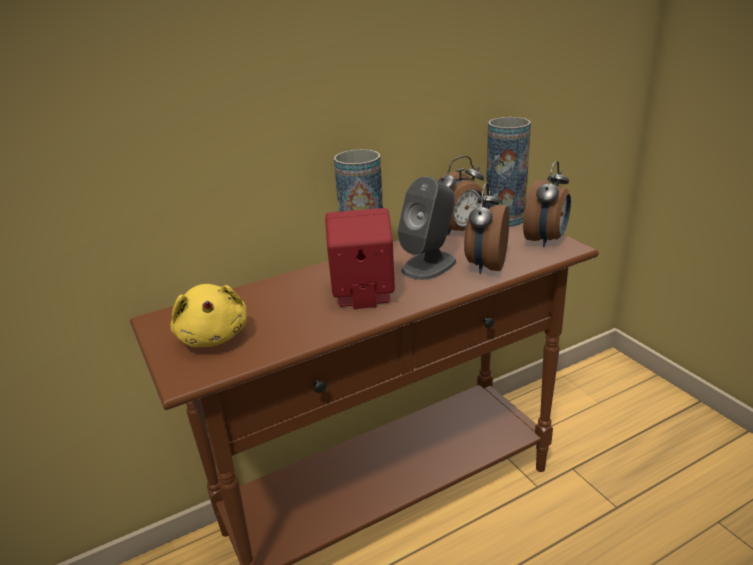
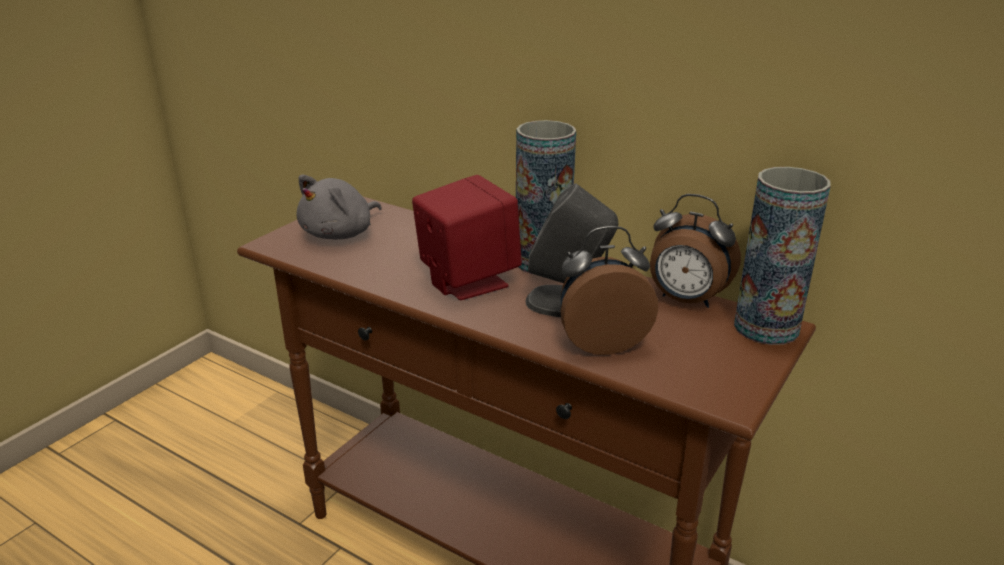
camera: 60 degrees right, 0 degrees up
yellow plush toy [171,284,247,347] -> grey plush toy [296,175,382,240]
alarm clock [523,161,571,247] -> none

